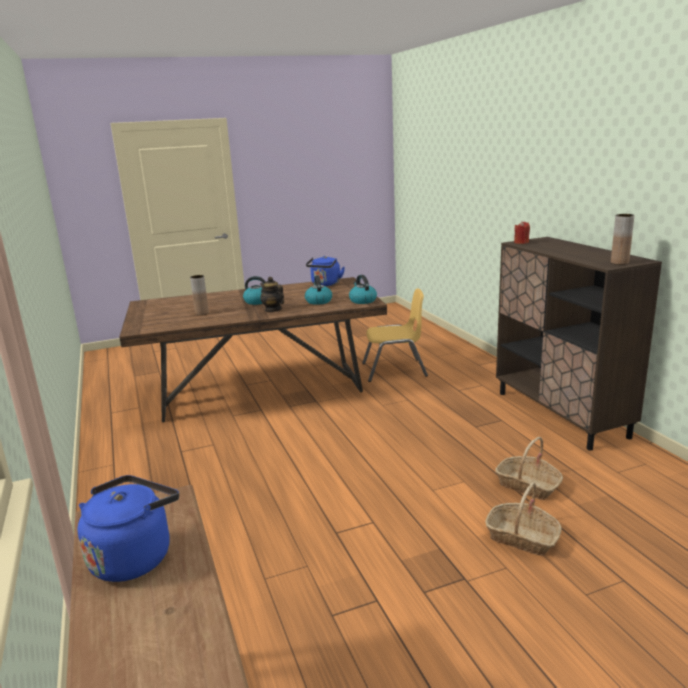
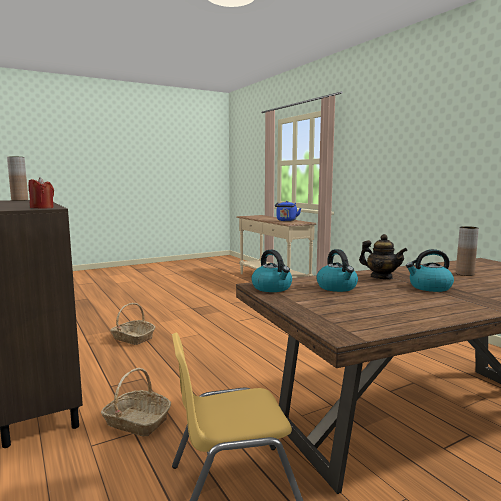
camera: 170 degrees right, 10 degrees down
blue kettle [306,256,345,286] -> none
basket [485,482,561,556] -> basket moved to [101,368,171,436]

